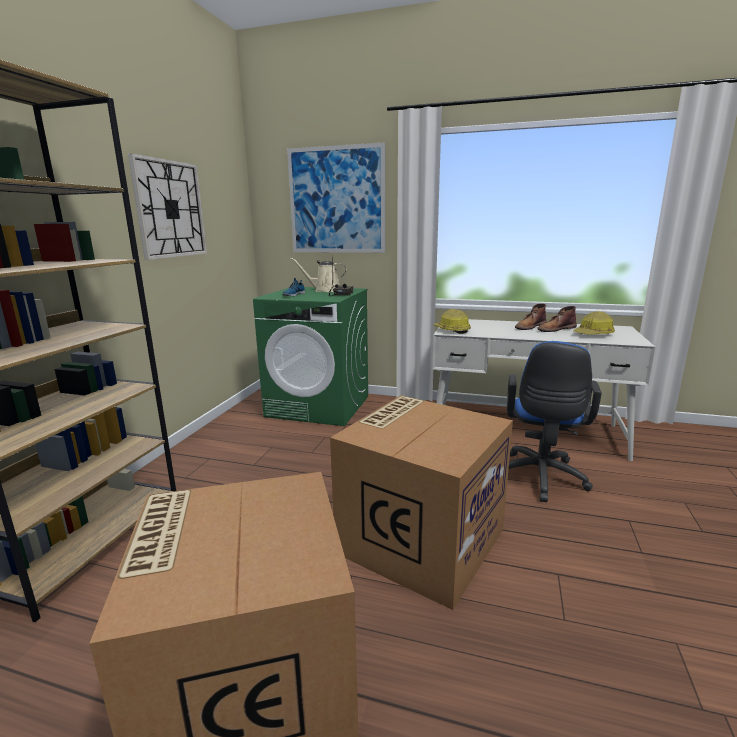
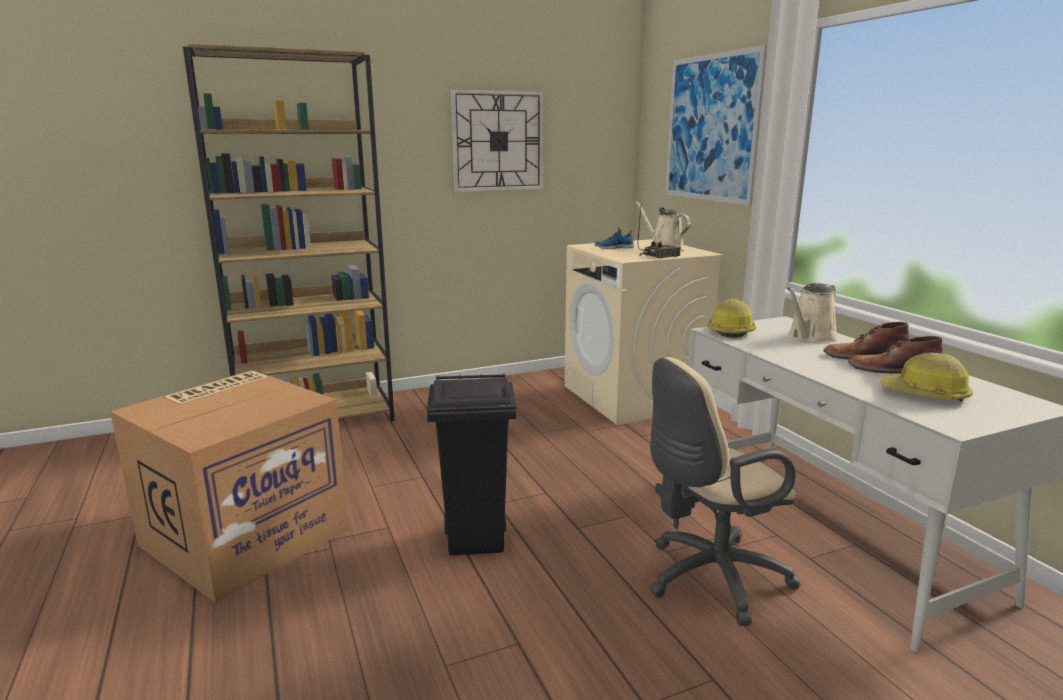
camera: 50 degrees right, 0 degrees up
green washing machine [253,287,368,426] -> beige washing machine [565,239,724,425]
cardboard box [330,395,513,610] -> black trash can [427,373,517,555]
blue office chair [507,341,602,502] -> beige office chair [650,357,800,626]
none -> beige watering can [787,283,838,342]

